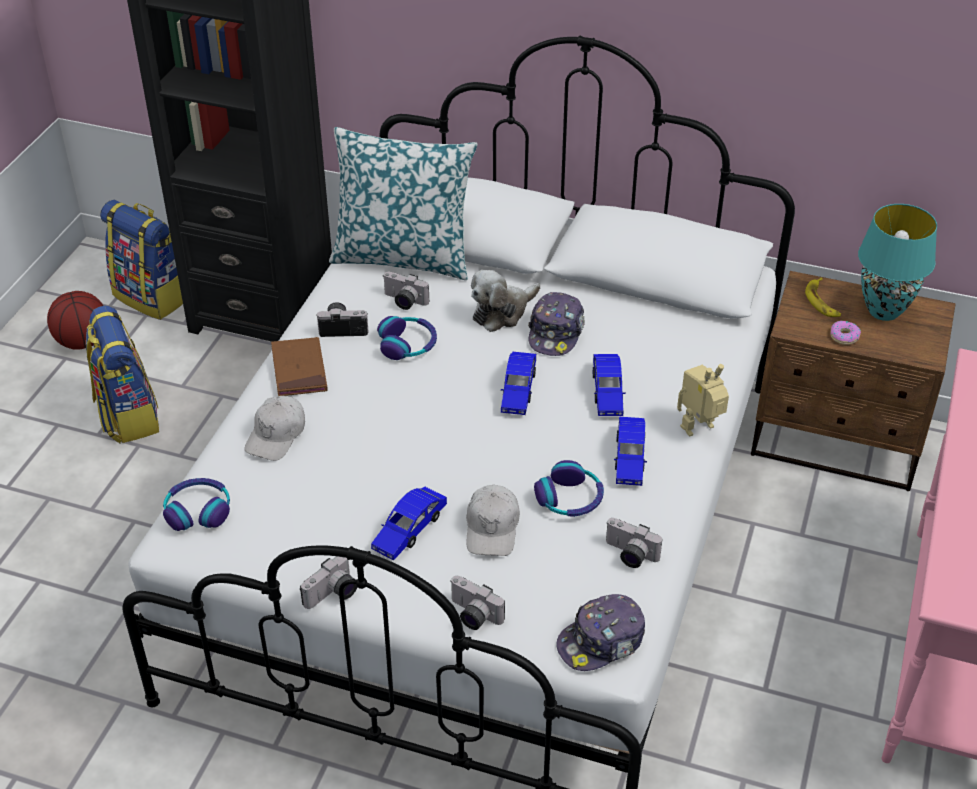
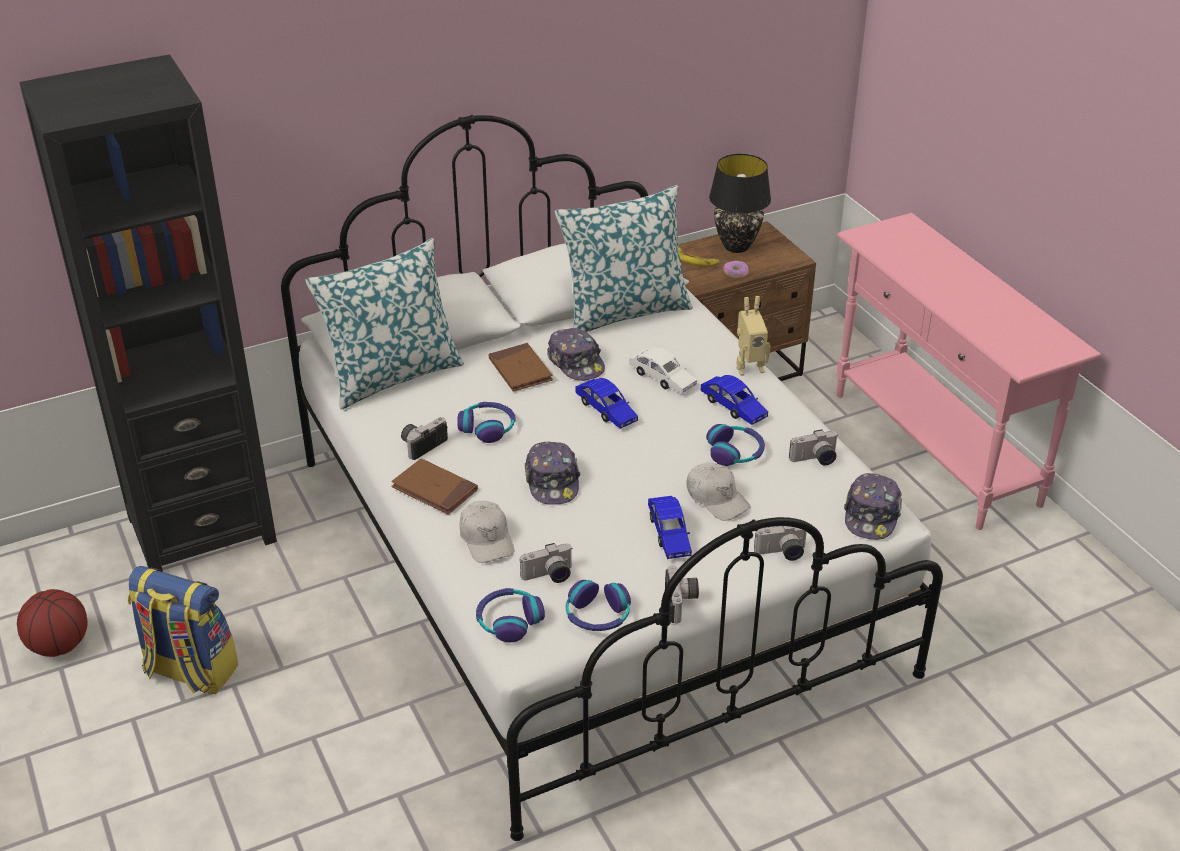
camera: 45 degrees left, 5 degrees down
backpack [100,200,183,320] -> none
camera [383,272,429,310] -> camera moved to [520,543,572,583]
plush toy [471,270,540,332] -> brown book [488,343,553,391]
blue toy car [593,354,626,416] -> white toy car [629,347,697,394]
toy robot [677,364,729,437] -> toy robot turned 120 degrees counterclockwise [736,296,770,376]
turquoise table lamp [858,204,937,321] -> black table lamp [709,154,771,253]
none -> cap [525,442,581,505]
none -> pillow [555,185,693,332]
none -> headphones [566,580,631,631]

